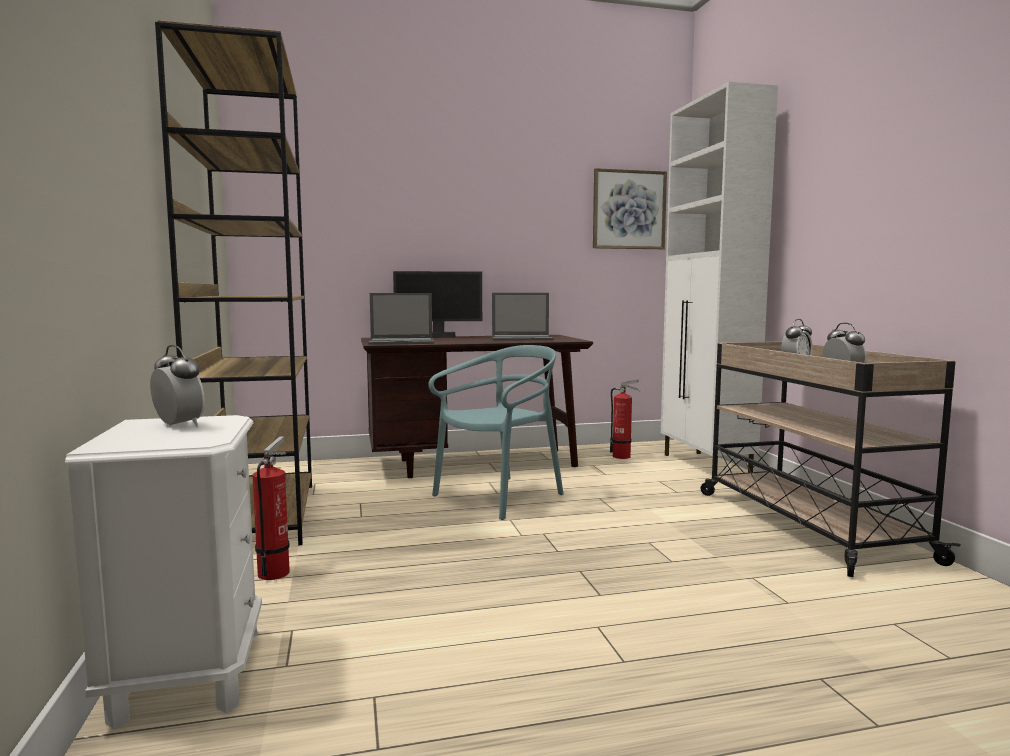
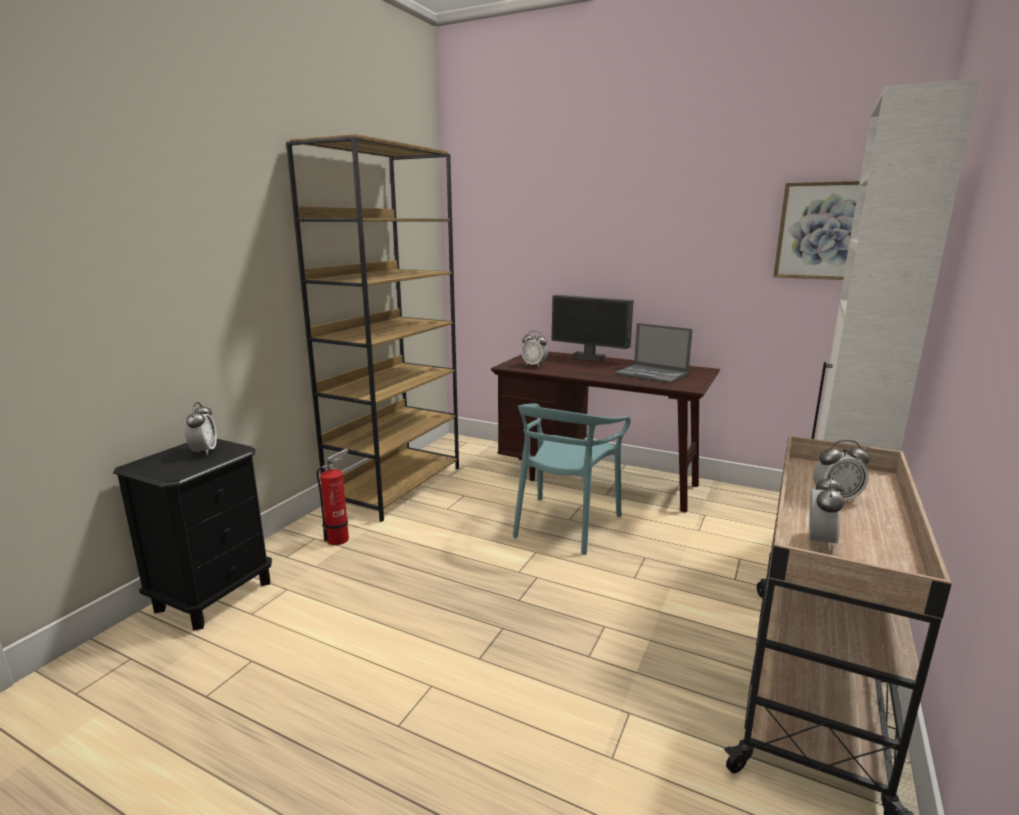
camera: 40 degrees right, 10 degrees up
white nightstand [65,415,262,729] -> black nightstand [113,439,272,631]
laptop [368,293,434,345] -> alarm clock [521,331,548,367]
turquoise chair [428,345,564,520] -> turquoise chair turned 120 degrees clockwise [513,403,631,555]
fire extinguisher [610,379,640,459] -> none

